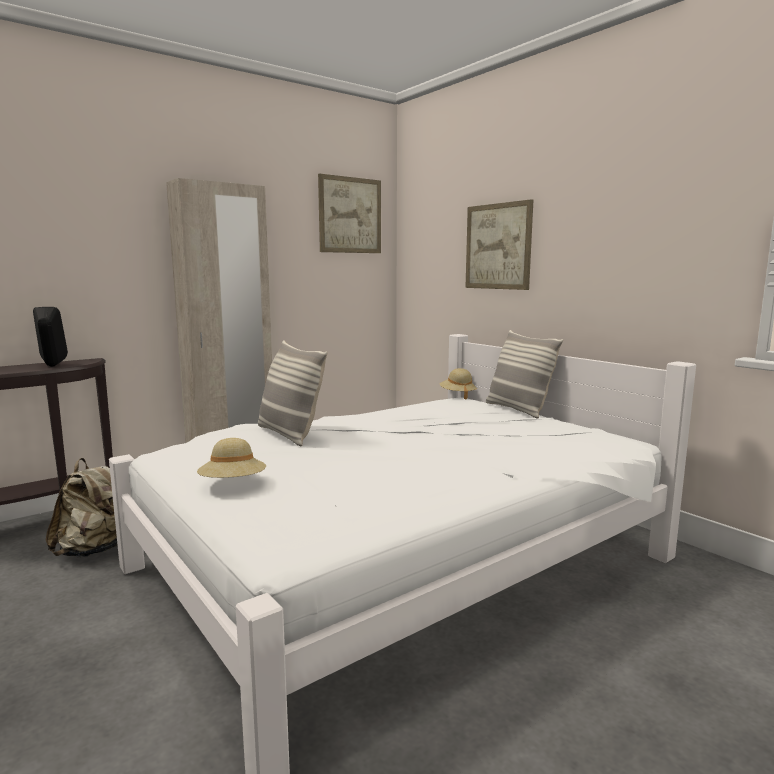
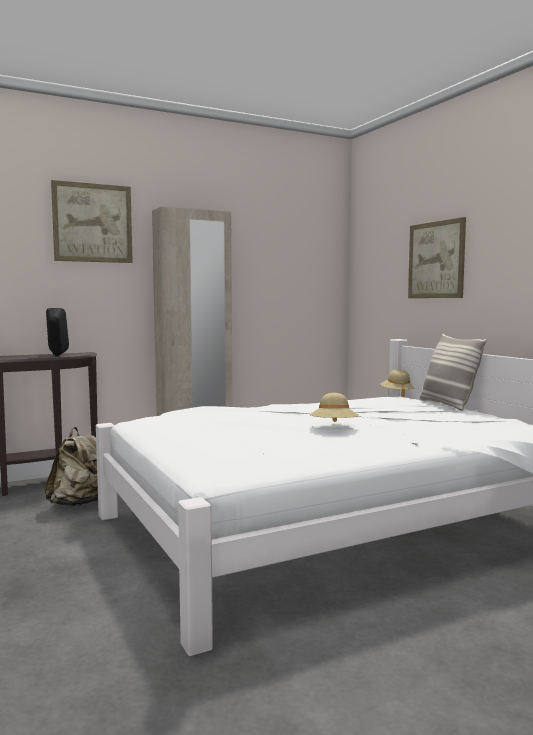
camera: 10 degrees right, 5 degrees down
beige hat [197,438,266,478] -> beige hat moved to [310,393,359,422]
pillow [258,340,327,446] -> none
picture [318,174,381,253] -> picture moved to [51,180,133,263]

